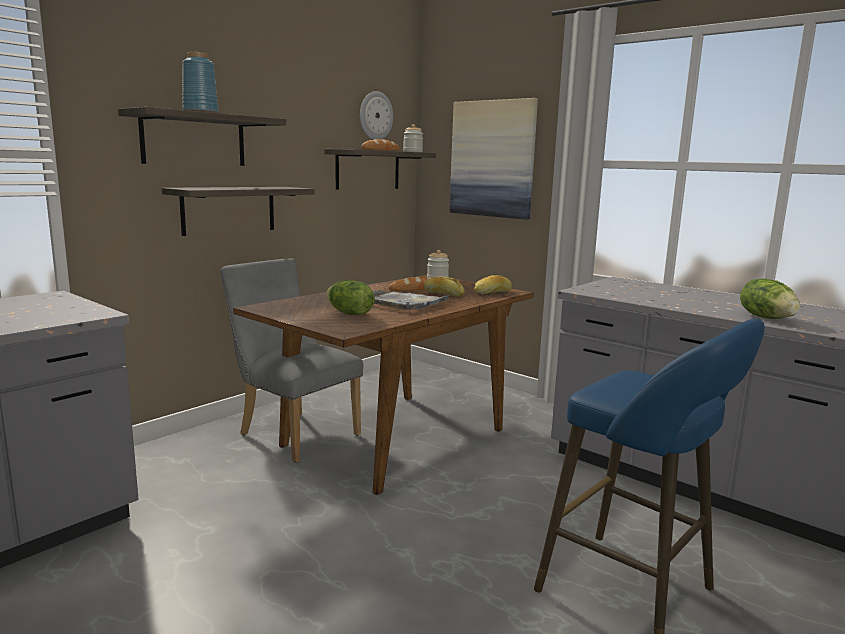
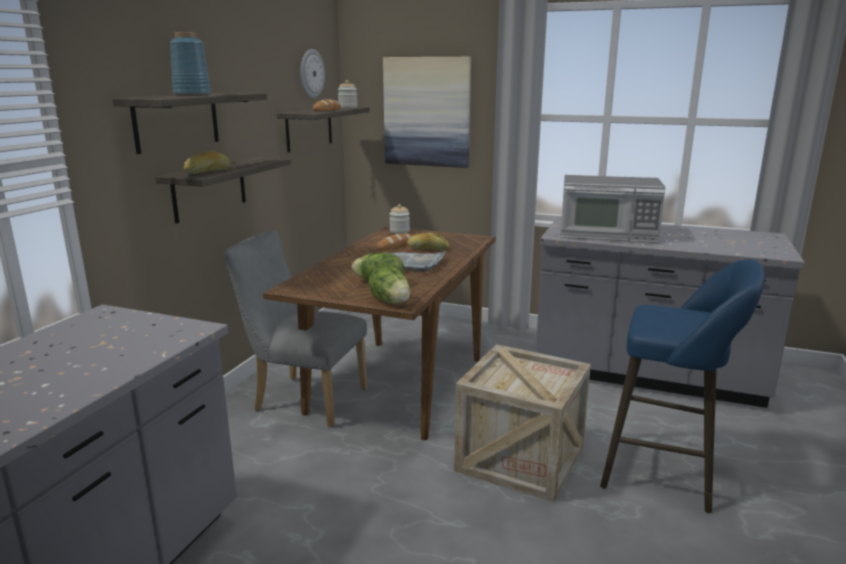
camera: 20 degrees left, 5 degrees up
bread [474,275,512,294] -> bread moved to [183,151,231,174]
lettuce [740,279,800,319] -> lettuce moved to [369,267,410,304]
none -> crate [454,344,591,503]
none -> microwave [560,175,665,243]

